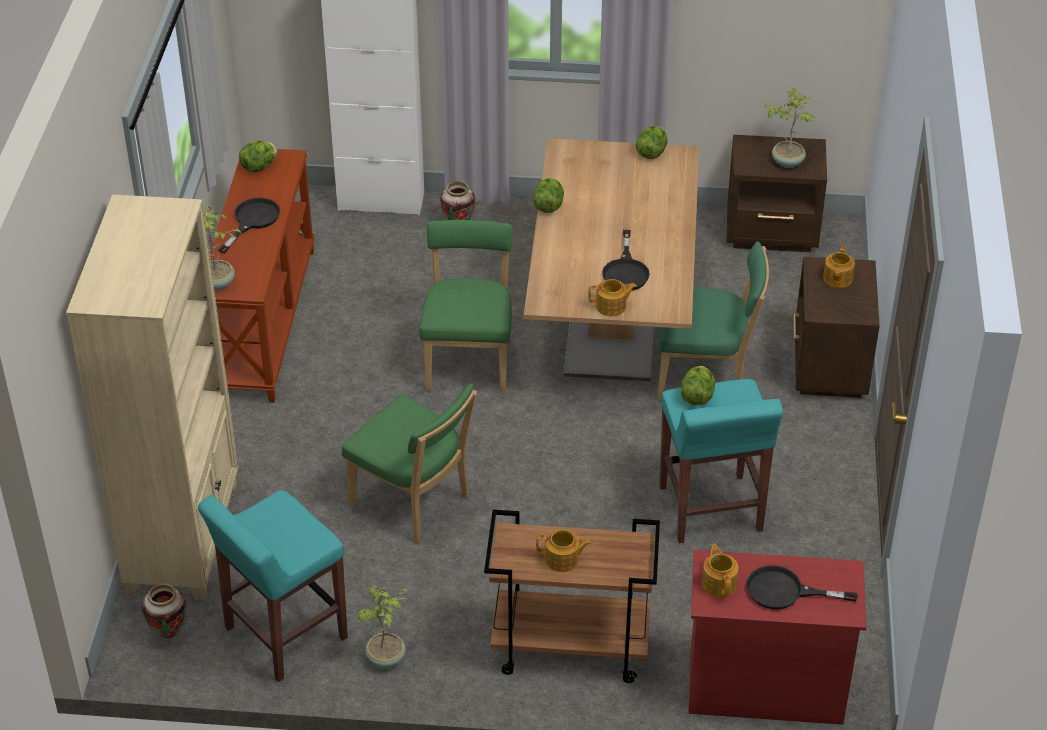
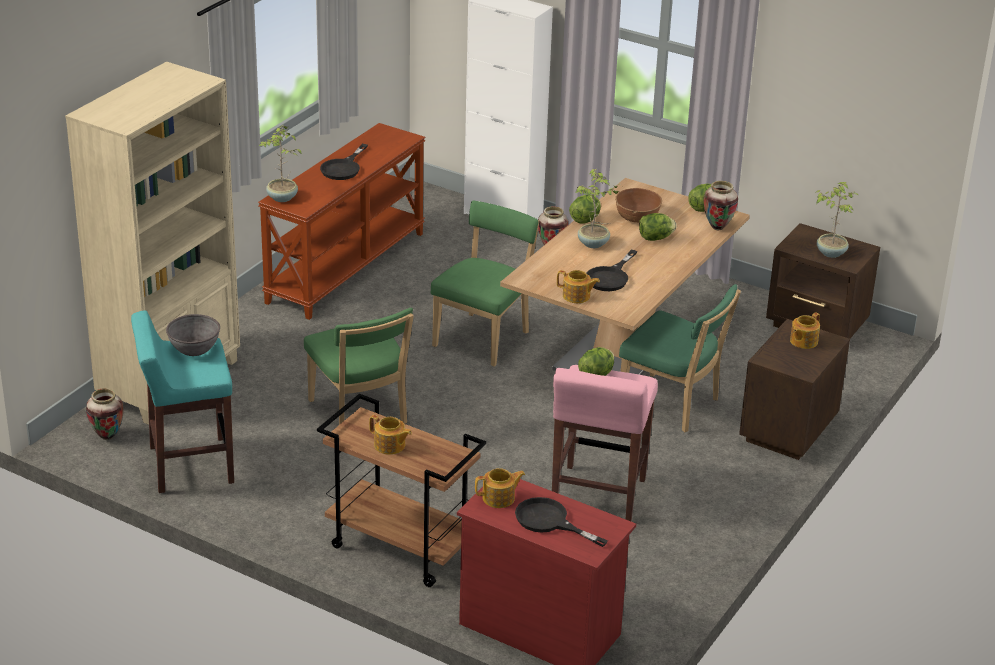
camera: 25 degrees right, 10 degrees down
black frying pan [218,198,280,253] -> black frying pan turned 150 degrees clockwise [320,144,368,180]
lettuce [239,140,278,172] -> lettuce moved to [639,213,677,241]
potted plant [357,585,409,668] -> potted plant moved to [575,169,623,248]
turquoise stool [659,379,783,543] -> pink stool [552,365,658,521]
teapot [702,543,738,597] -> teapot turned 60 degrees clockwise [475,468,525,508]
none -> grey bowl [166,314,220,356]
none -> brown bowl [615,188,662,223]
none -> vase [704,181,738,230]

